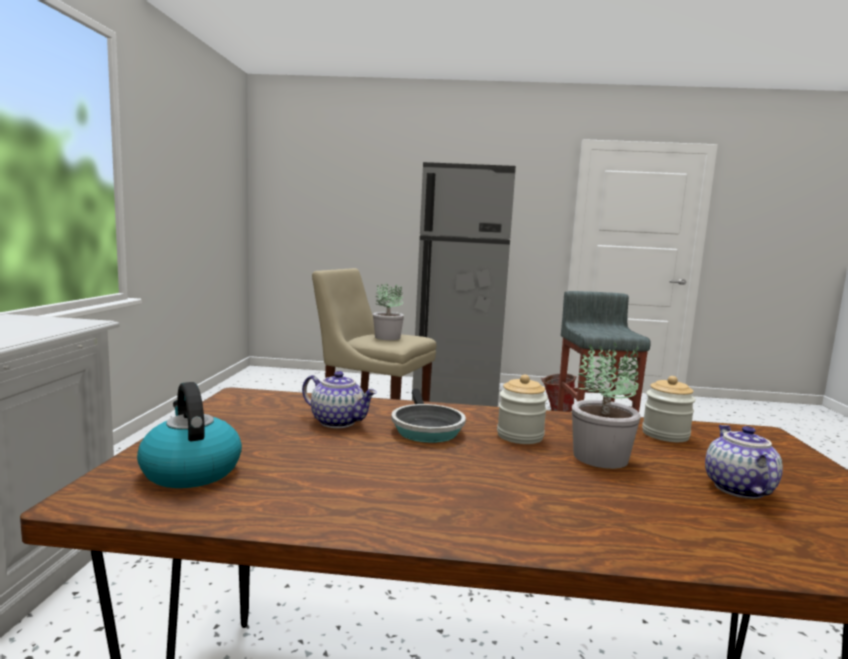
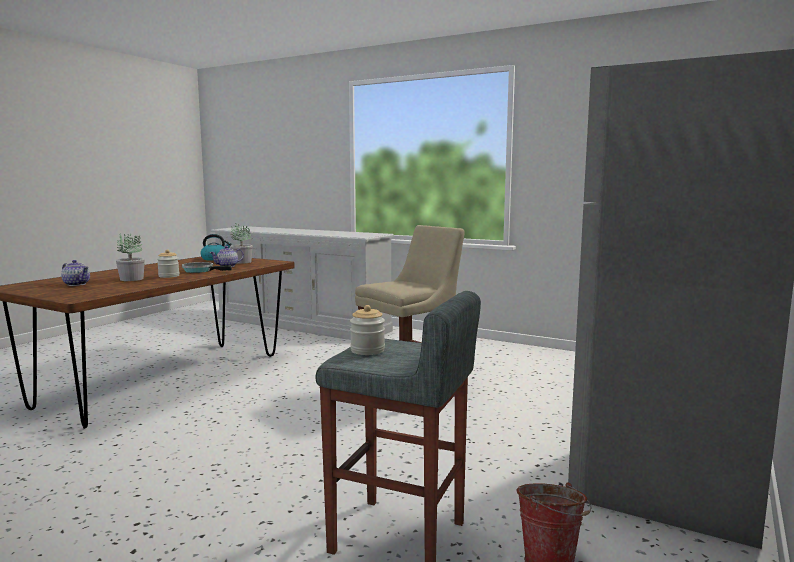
camera: 115 degrees right, 0 degrees up
potted plant [373,284,404,340] -> potted plant moved to [230,223,253,264]
jar [642,376,696,442] -> jar moved to [350,305,385,355]

